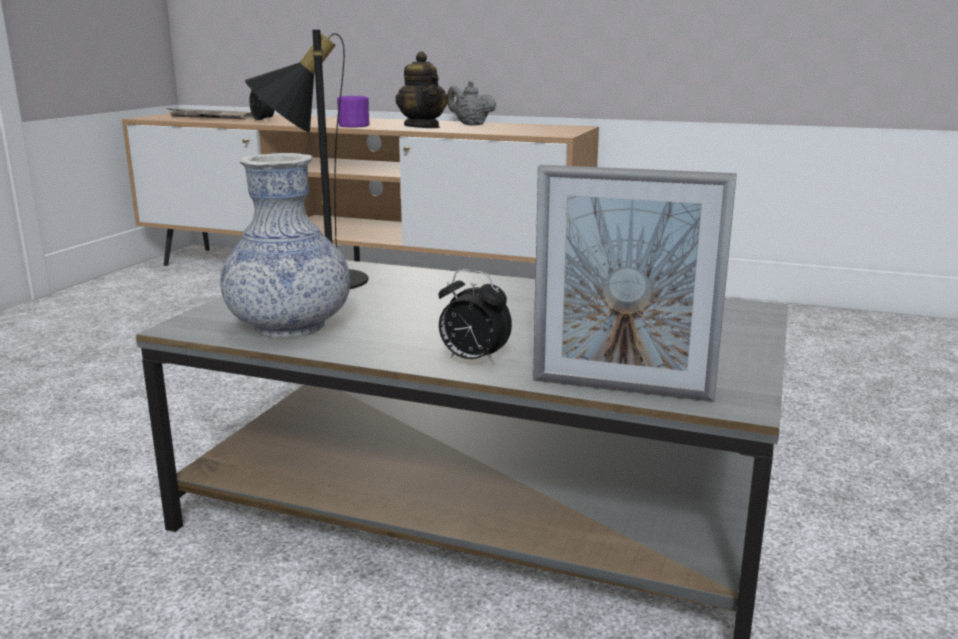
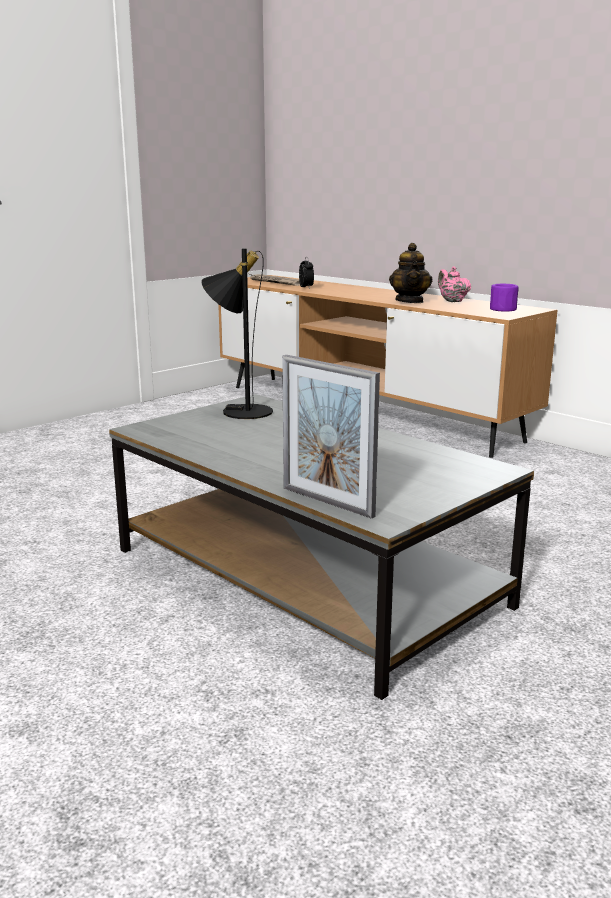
camera: 25 degrees right, 0 degrees up
vase [220,153,350,338] -> none
purple mug [337,96,369,127] -> purple mug moved to [490,284,519,311]
alarm clock [438,269,512,365] -> none
grey teapot [447,81,497,126] -> pink teapot [438,266,471,302]

